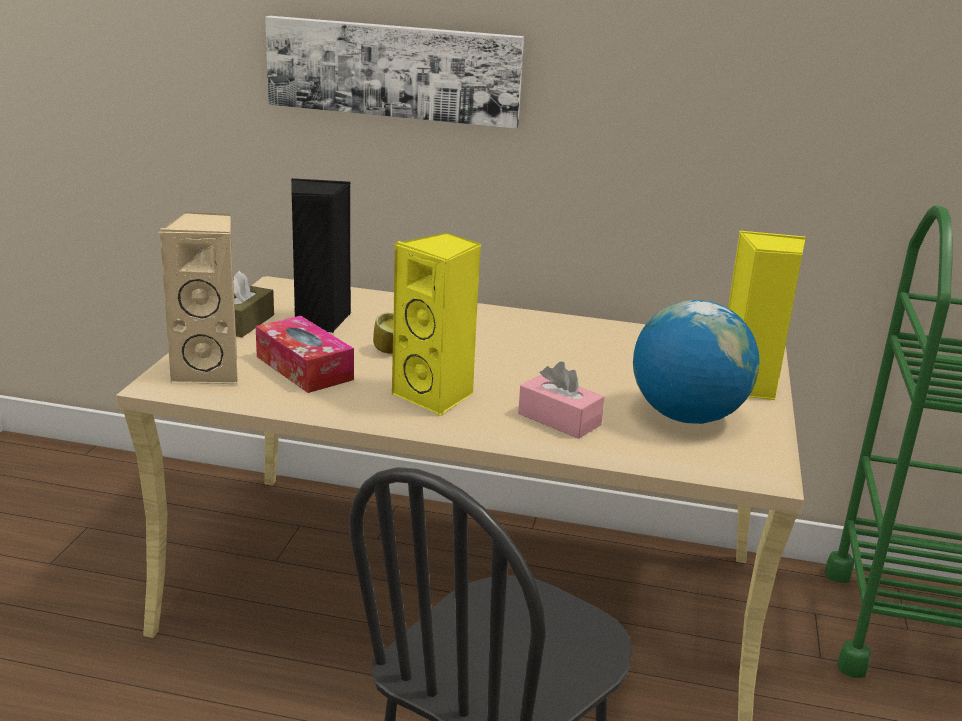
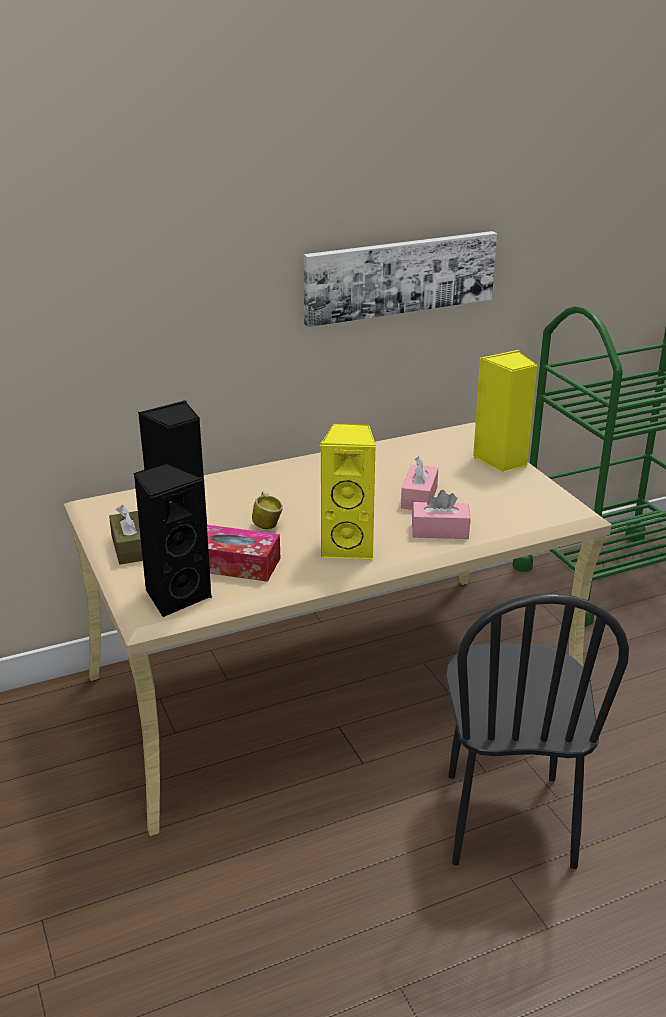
camera: 35 degrees left, 5 degrees up
beige speaker [159,212,238,384] -> black speaker [133,462,212,617]
picture [265,16,524,129] -> picture moved to [303,231,497,327]
globe [633,300,760,424] -> none
none -> pink tissue box [401,456,438,510]

